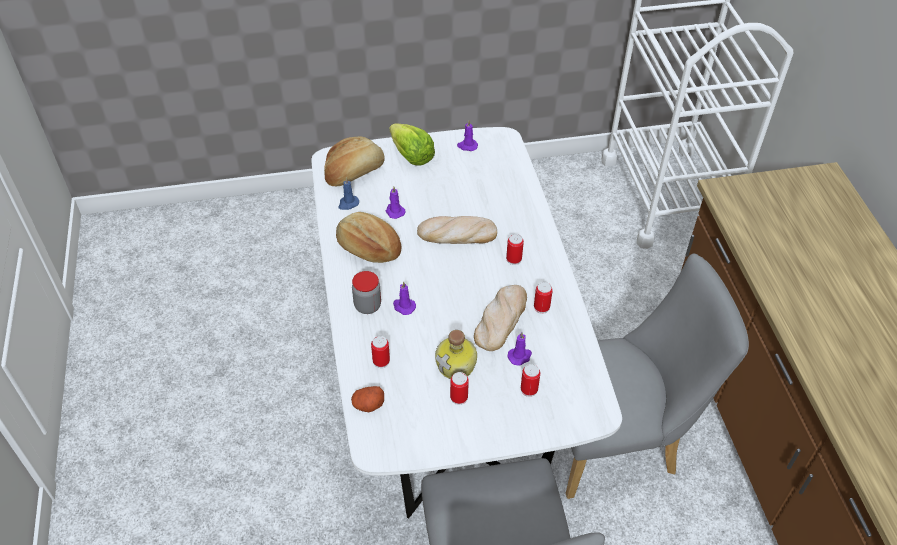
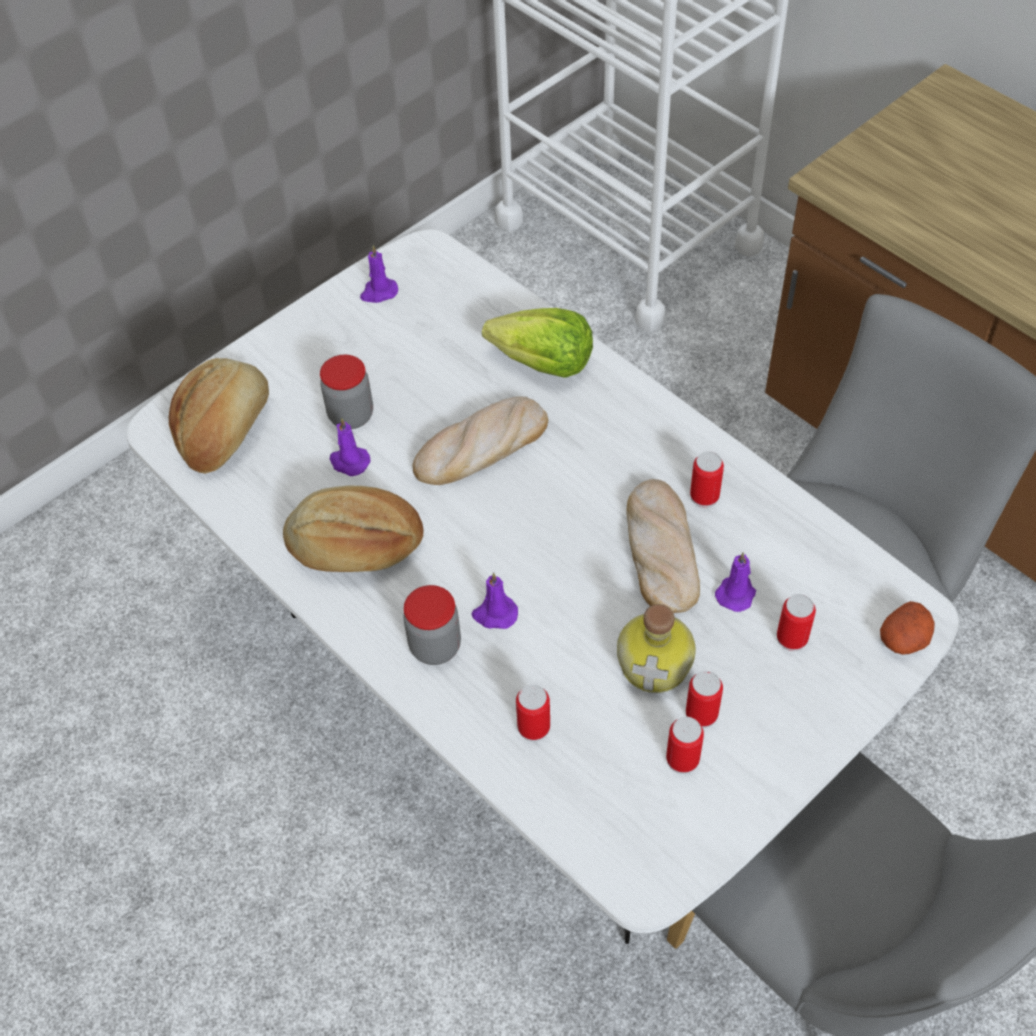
camera: 30 degrees left, 5 degrees up
blue candle [338,177,359,210] -> none
potato [351,386,384,412] -> potato moved to [880,601,934,655]
lettuce [389,123,435,165] -> lettuce moved to [482,308,593,378]
can [506,234,524,265] -> can moved to [666,717,704,774]
none -> jar [320,355,373,429]

